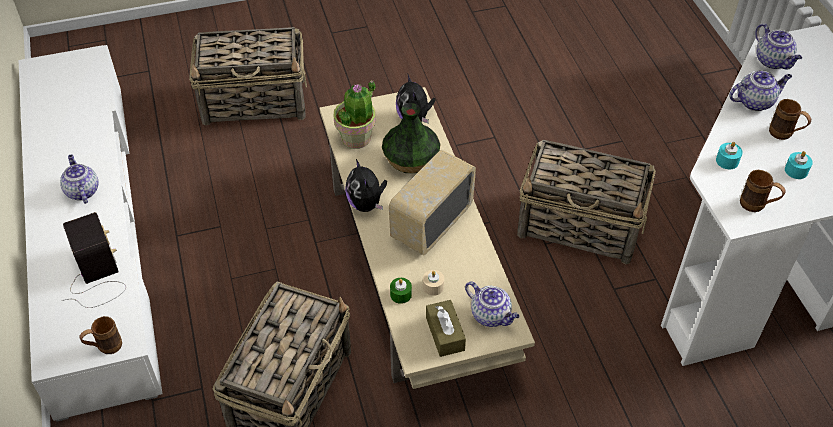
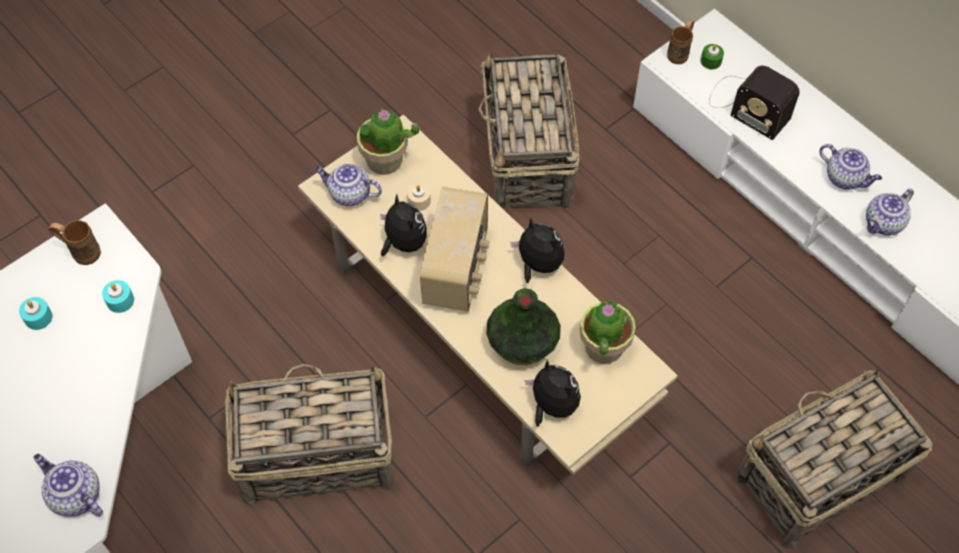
camera: 155 degrees right, 10 degrees up
green candle [390,278,412,304] -> green candle moved to [701,44,724,69]
brown tissue box [426,300,466,357] -> potted plant [357,108,419,175]
teapot [729,70,792,111] -> teapot moved to [866,188,914,236]
brown mug [769,99,811,140] -> none
none -> plush toy [380,195,427,256]

